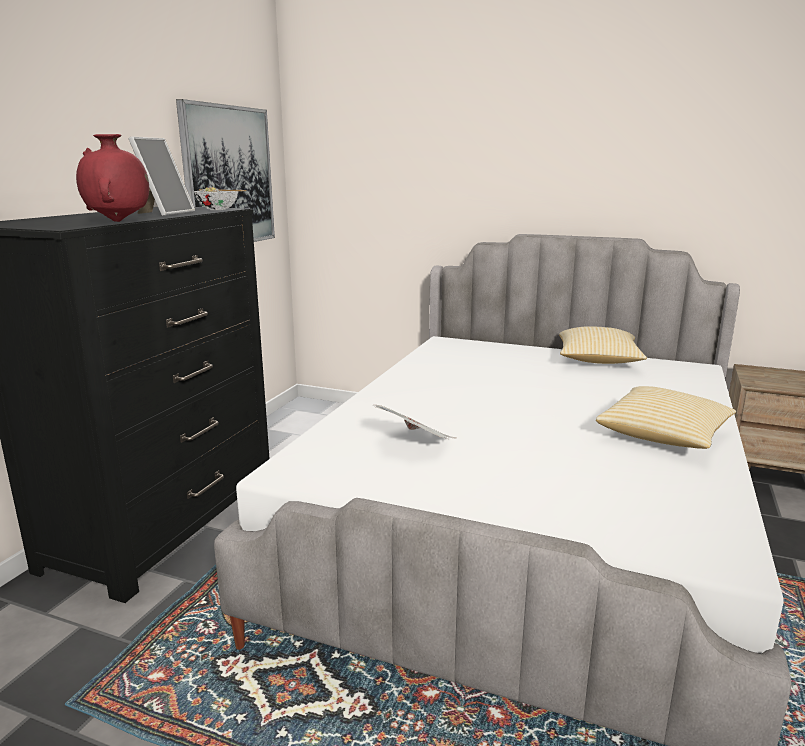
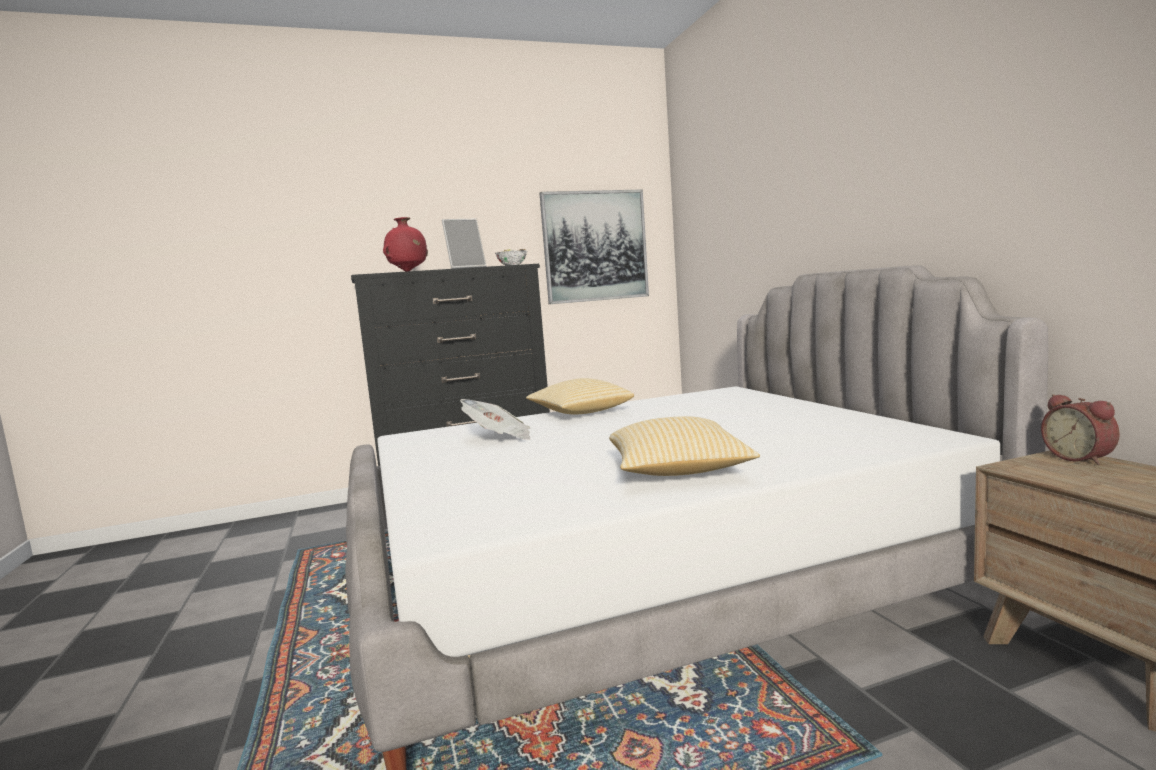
camera: 50 degrees right, 10 degrees down
pillow [559,326,647,364] -> pillow moved to [526,378,634,414]
none -> alarm clock [1041,394,1120,465]

